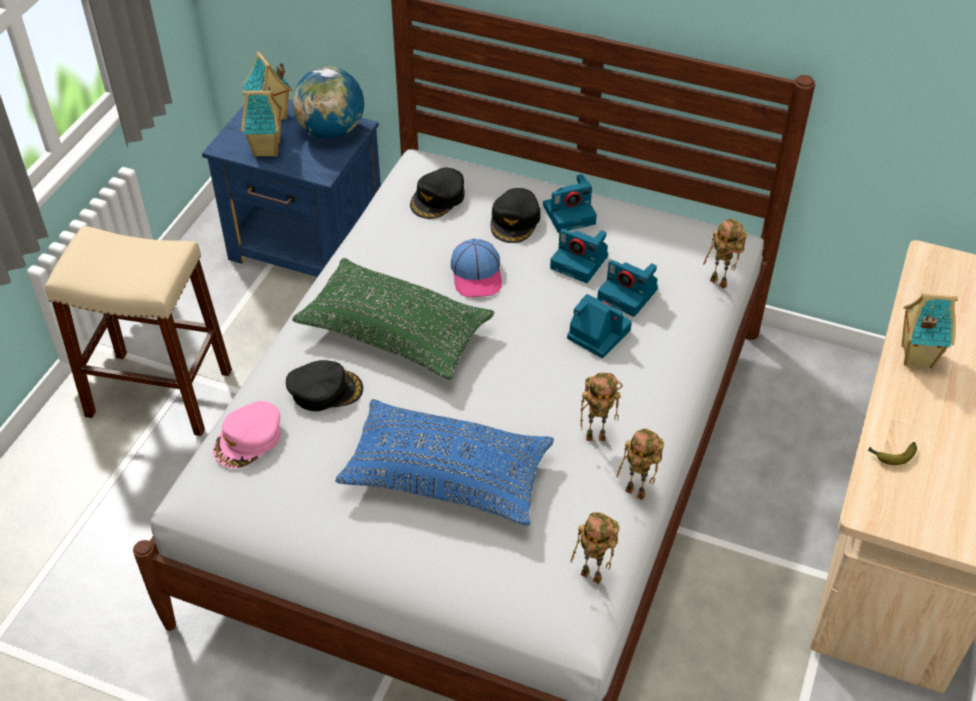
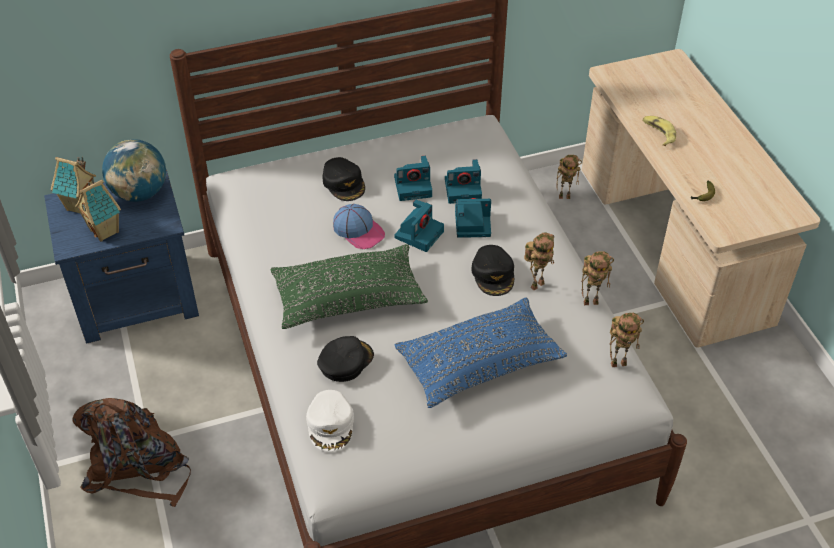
camera: 40 degrees left, 0 degrees up
beige stool [45,226,232,436] -> brown backpack [73,398,191,507]
pink cap [213,401,281,468] -> white cap [306,390,354,452]
black cap [410,168,464,219] -> black cap moved to [472,245,514,296]
camera [543,174,597,233] -> camera moved to [394,200,444,252]
toy robot [703,219,747,289] -> toy robot moved to [556,155,582,199]
toy house [901,293,958,368] -> banana [642,116,676,146]

